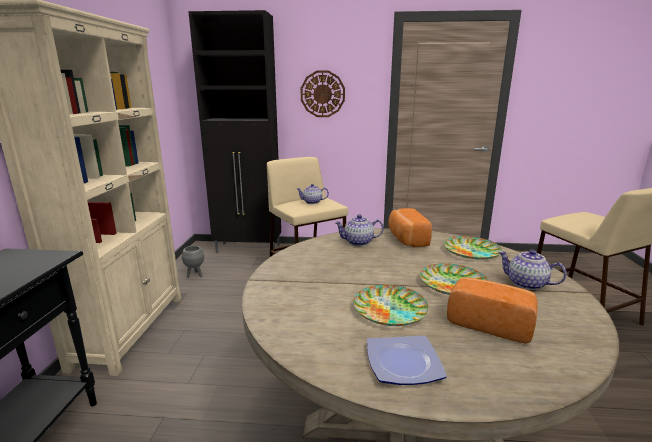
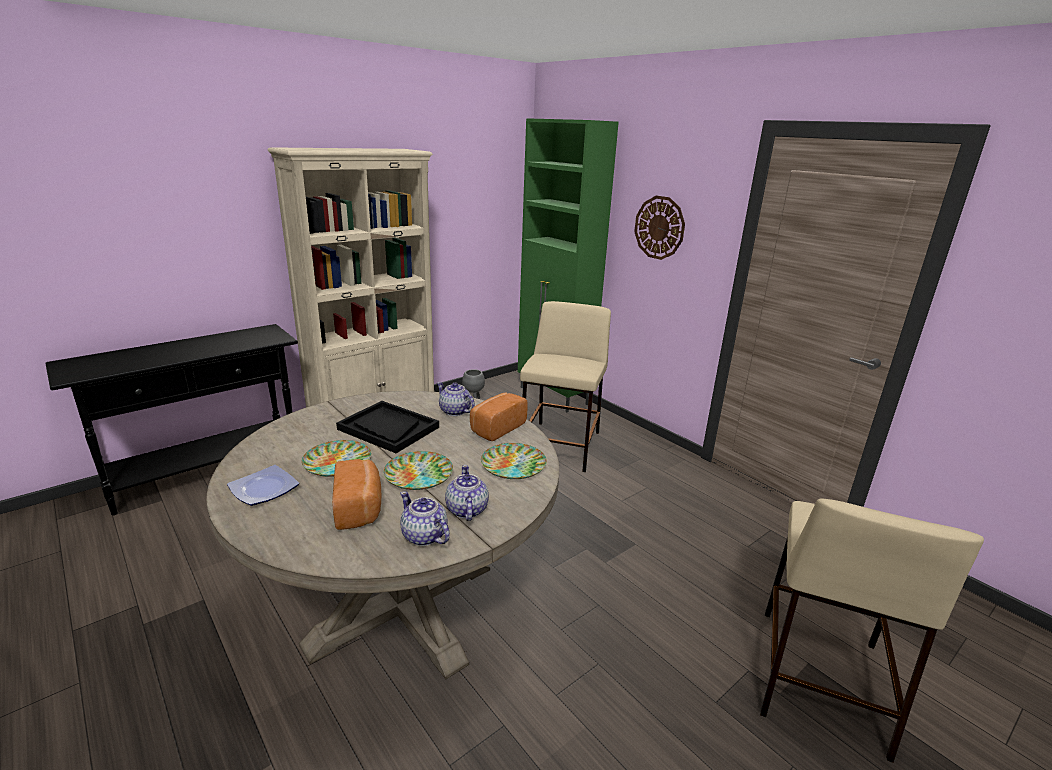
camera: 45 degrees right, 5 degrees up
black cabinet [188,10,281,255] -> green cabinet [518,118,619,412]
teapot [296,184,329,204] -> teapot moved to [400,491,450,546]
none -> black tray [336,401,439,453]

